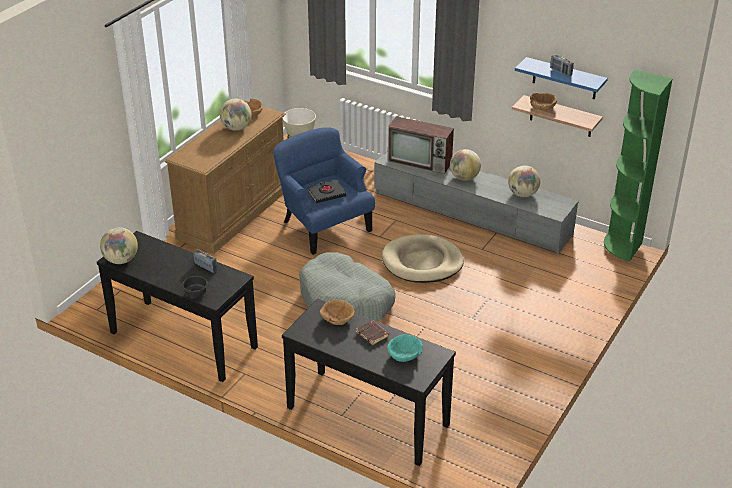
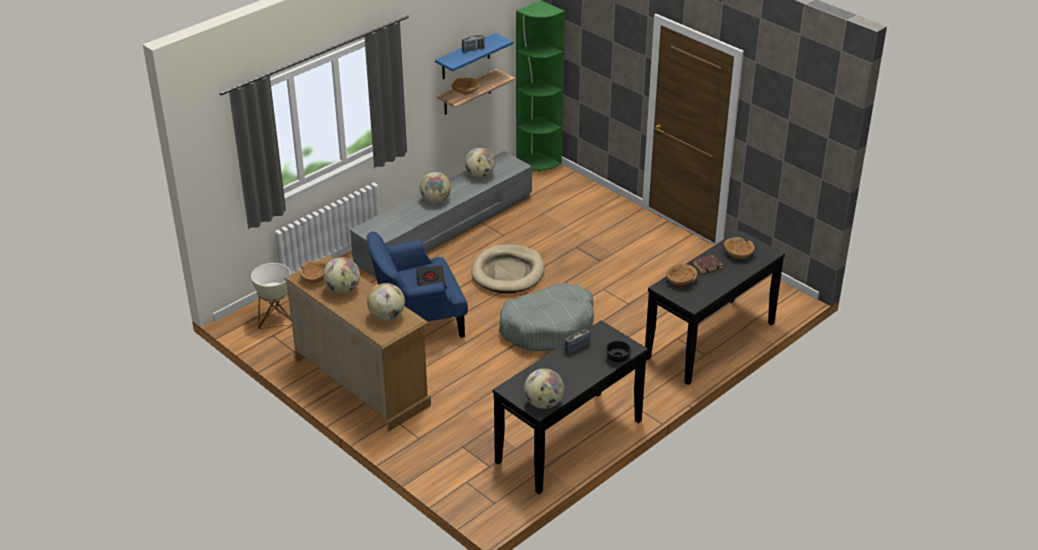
camera: 75 degrees left, 0 degrees up
turquoise bowl [387,334,423,362] -> brown bowl [724,237,755,259]
television [388,116,454,174] -> none
none -> globe [367,283,405,321]

